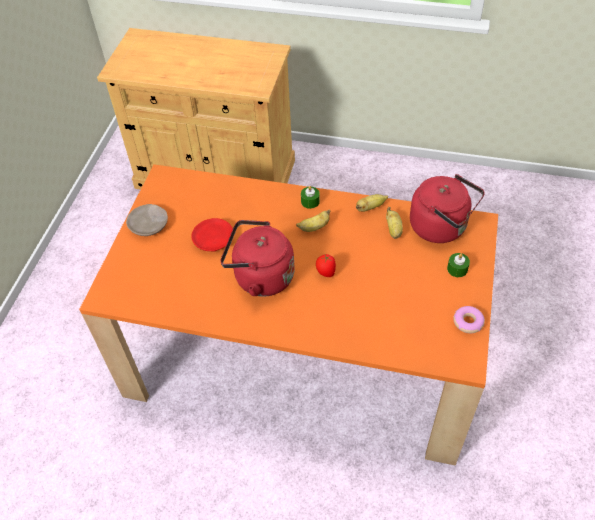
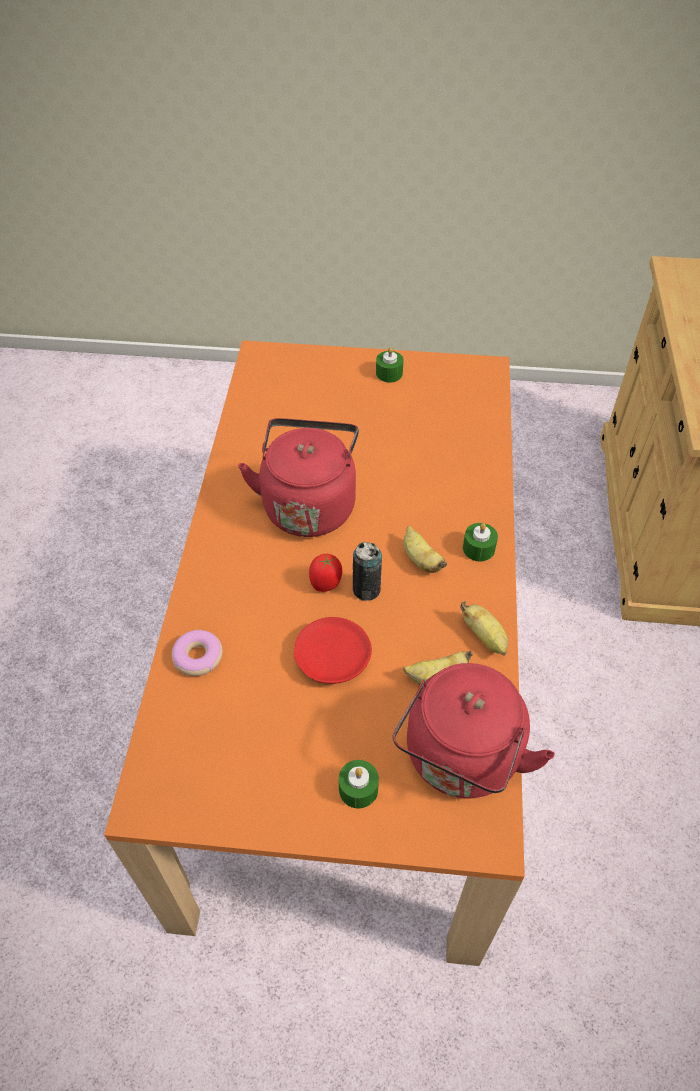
camera: 80 degrees right, 0 degrees up
beige plate [126,204,168,236] -> green candle [376,347,404,383]
red plate [191,218,233,251] -> red plate moved to [294,617,372,684]
donut [454,306,485,333] -> donut moved to [172,630,223,676]
none -> can [353,542,382,601]

